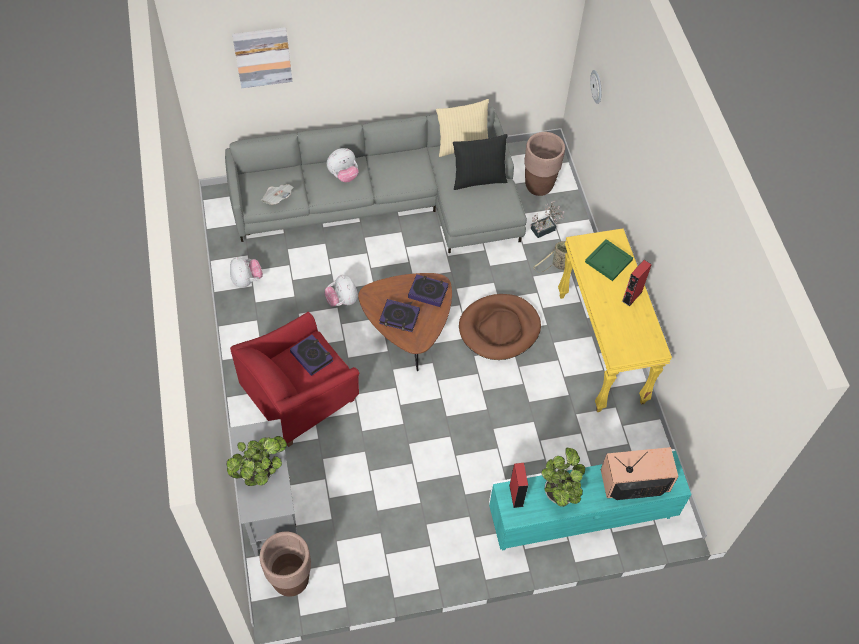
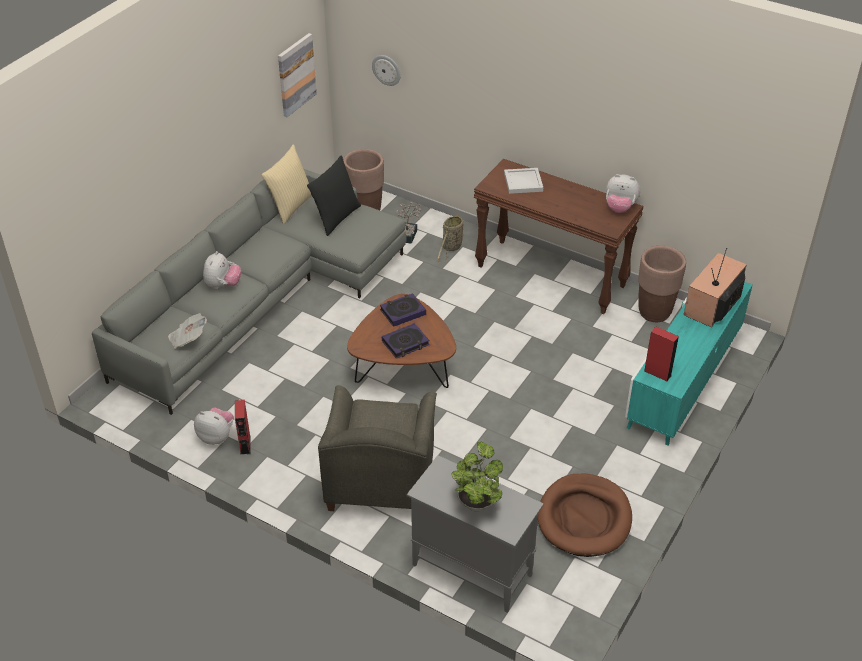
camera: 45 degrees left, 15 degrees down
red armchair [230,312,359,447] -> grey armchair [318,385,437,511]
picture [232,27,292,88] -> picture moved to [278,33,317,117]
brown planter [260,531,311,597] -> brown planter moved to [638,245,686,322]
book [290,334,333,376] -> none
plush toy [325,275,358,307] -> plush toy moved to [606,174,640,213]
brown dog bed [459,294,541,360] -> brown dog bed moved to [538,474,632,557]
potted plant [541,447,585,507] -> none
yellow console table [558,228,672,412] -> brown console table [474,159,644,314]
green tray [585,239,633,281] -> white tray [504,168,543,194]
red speaker [622,260,652,306] -> red speaker moved to [235,400,251,455]

